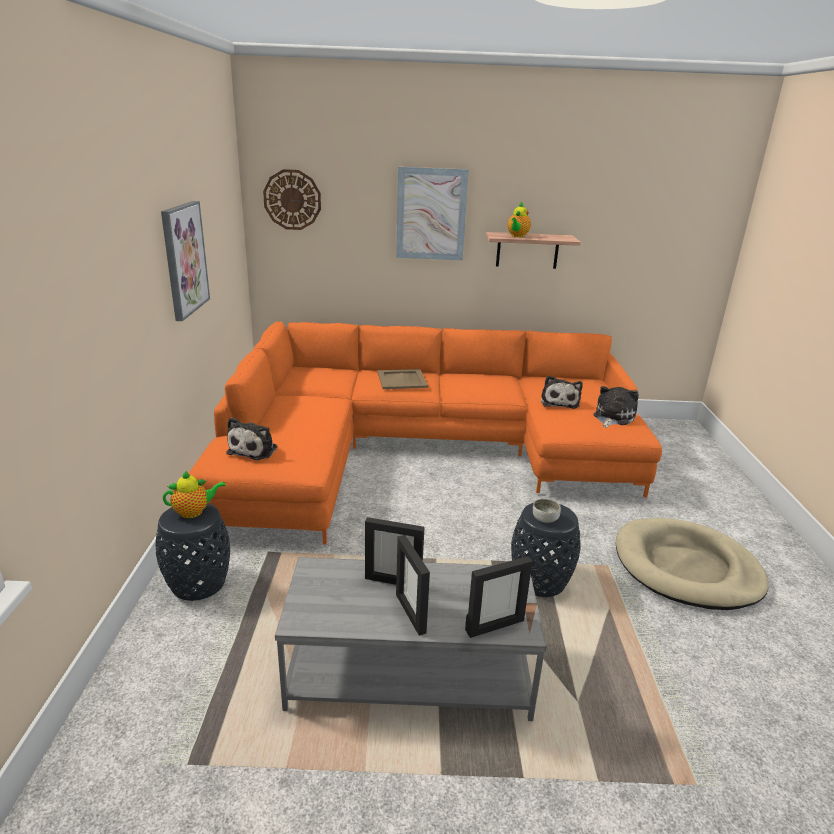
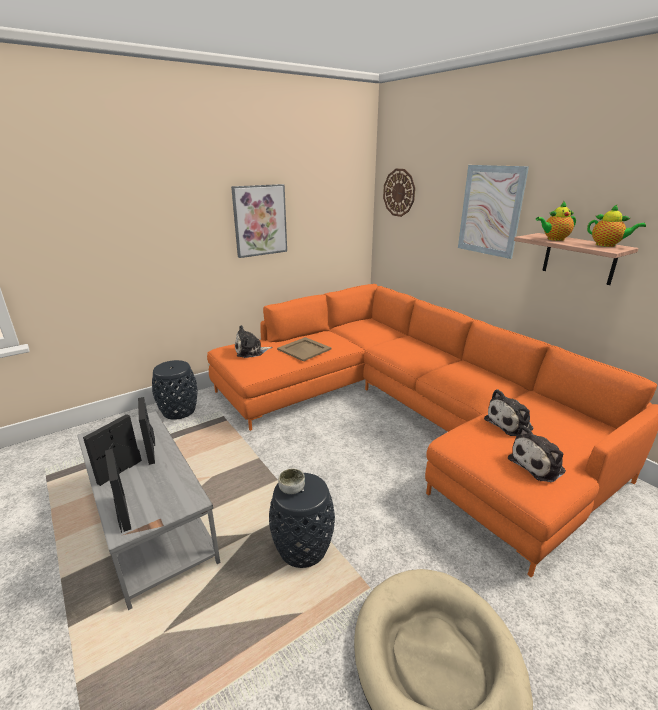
camera: 55 degrees right, 0 degrees up
teapot [163,471,225,518] -> teapot moved to [587,204,646,247]
beige tray [377,369,428,389] -> beige tray moved to [277,337,332,362]
picture frame [465,556,533,638] -> picture frame turned 150 degrees counterclockwise [105,449,131,533]
plush toy [593,386,639,428] -> plush toy turned 150 degrees clockwise [508,425,566,482]

